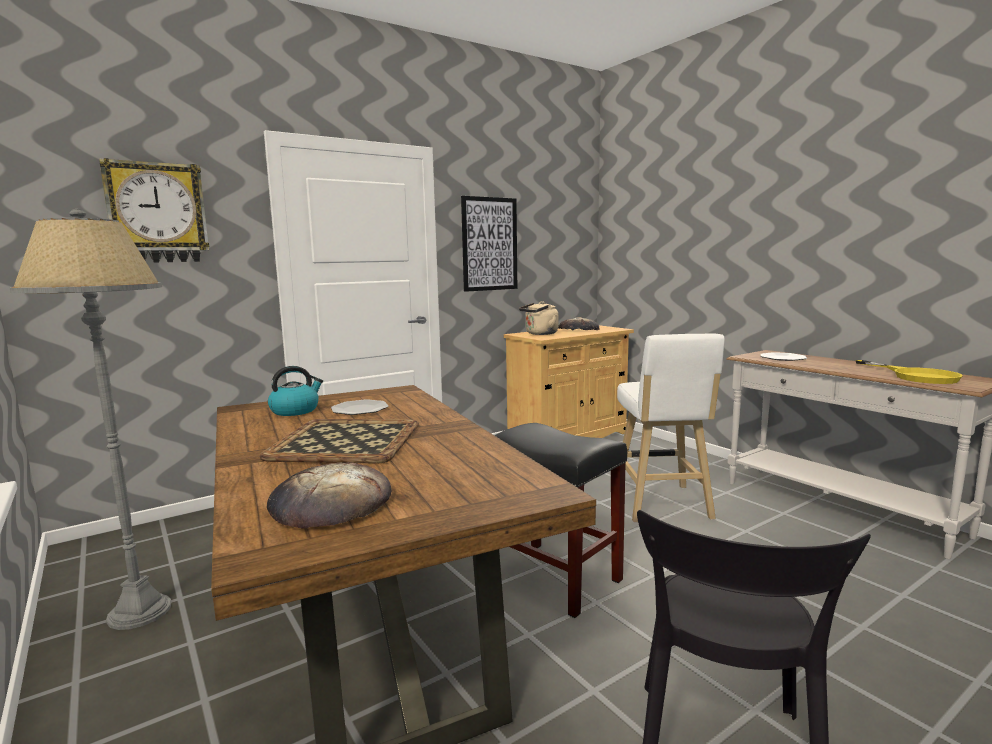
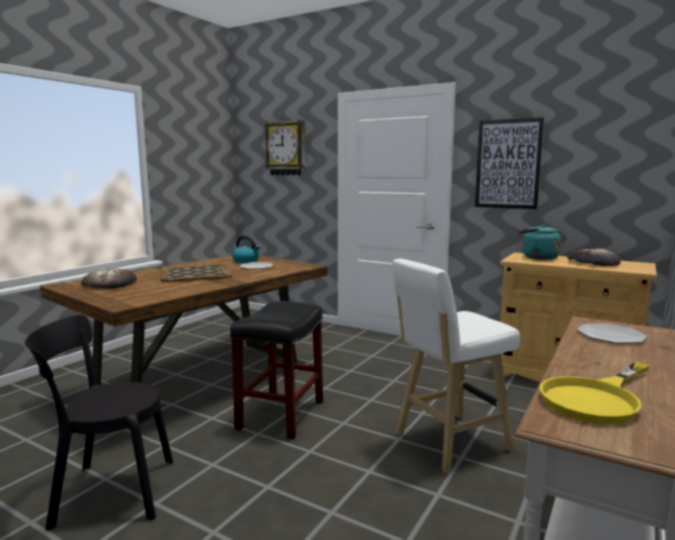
camera: 65 degrees right, 0 degrees up
grey floor lamp [10,209,171,630] -> none
beige kettle [519,301,558,335] -> turquoise kettle [519,224,561,260]

